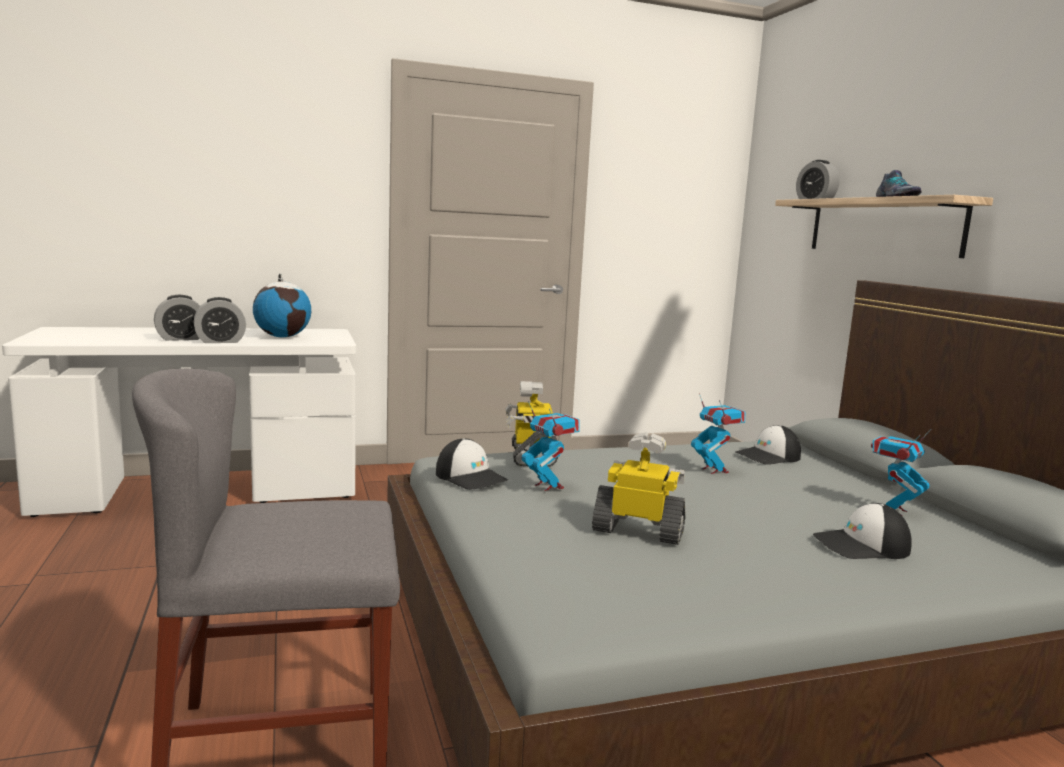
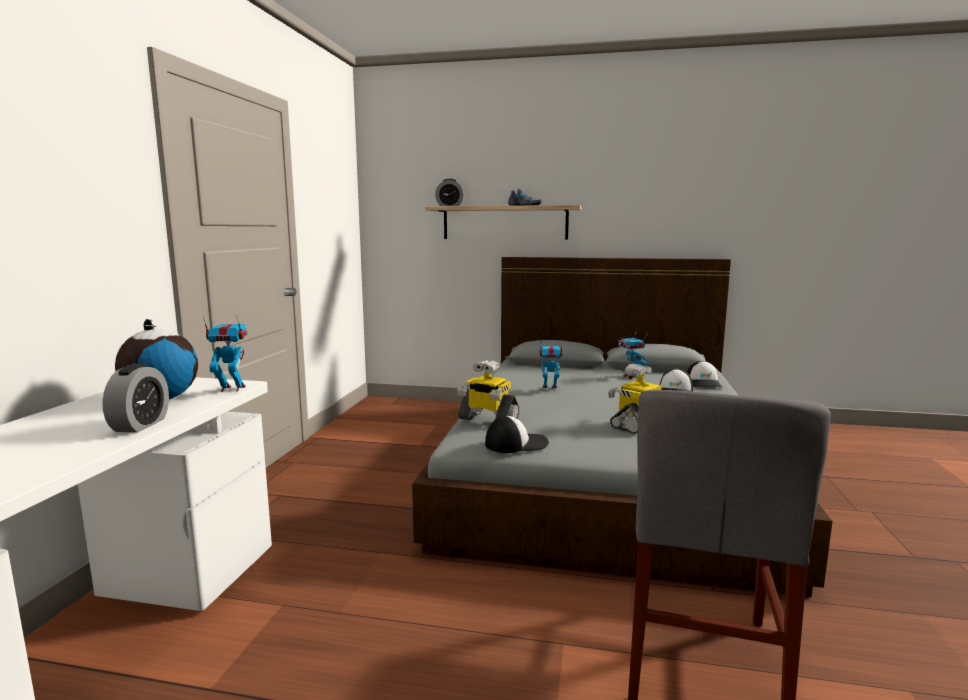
camera: 60 degrees left, 0 degrees up
alarm clock [154,295,200,341] -> none
toy robot [522,401,580,491] -> toy robot moved to [203,315,248,392]
cap [735,425,801,465] -> cap moved to [687,361,723,388]

